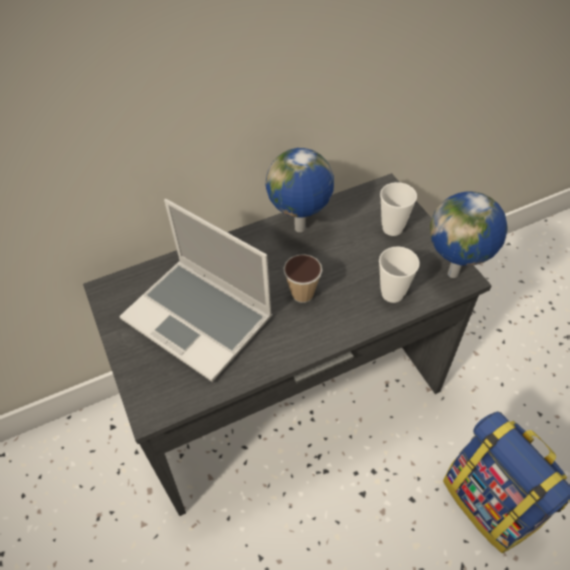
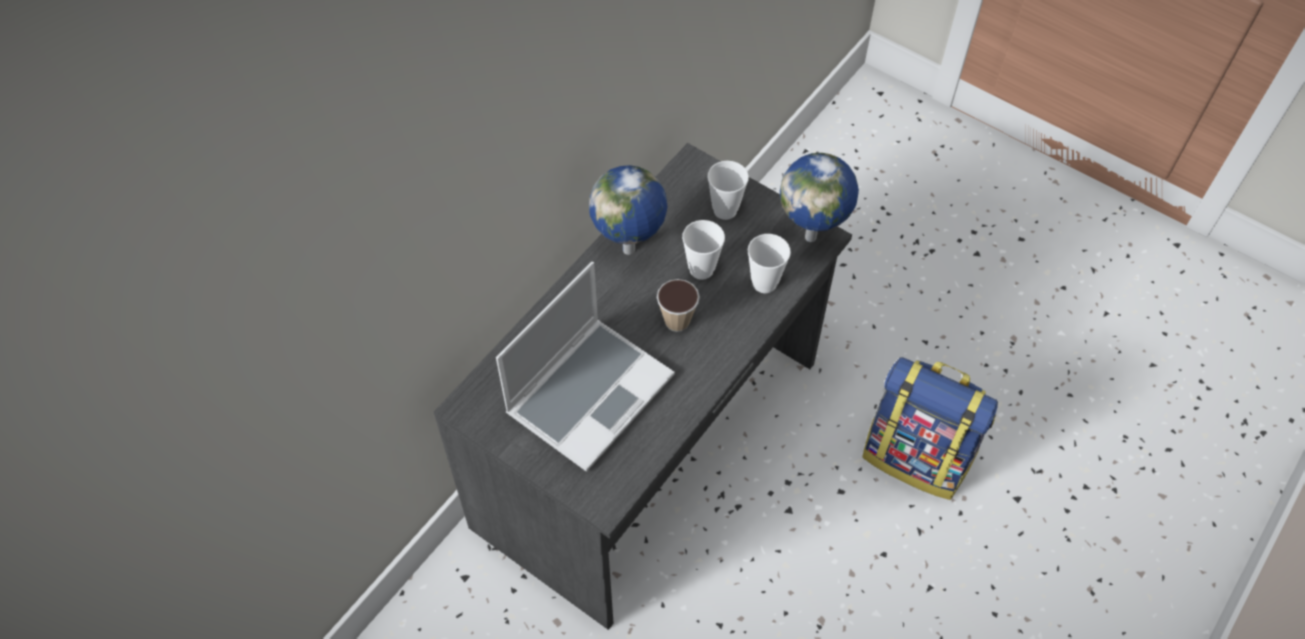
camera: 30 degrees left, 5 degrees up
laptop [119,199,272,382] -> laptop turned 60 degrees counterclockwise [496,262,675,472]
none -> cup [682,220,725,280]

